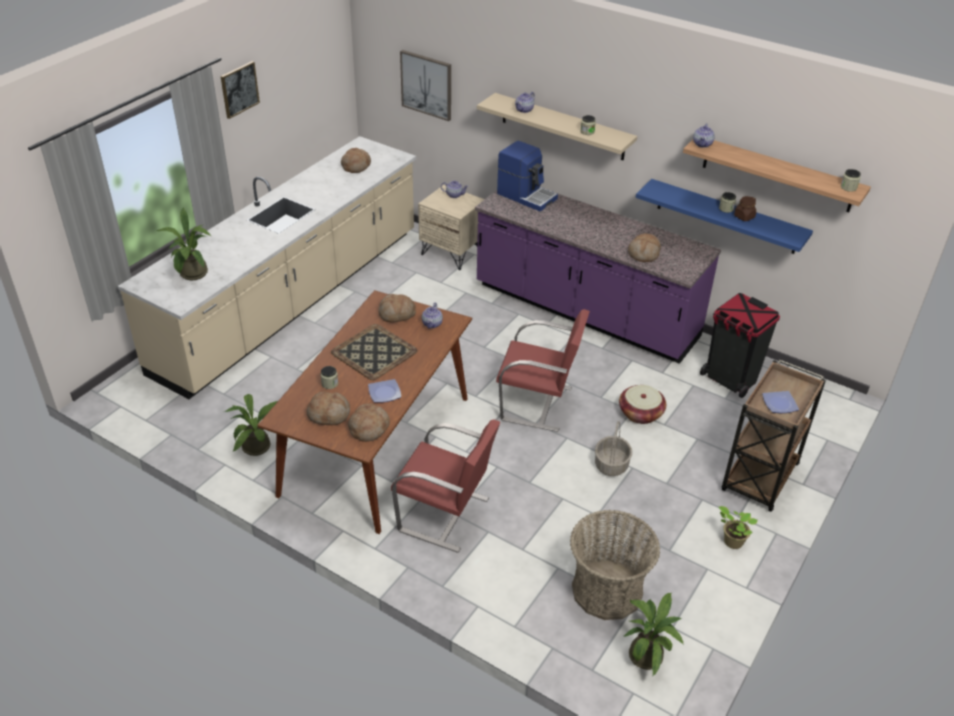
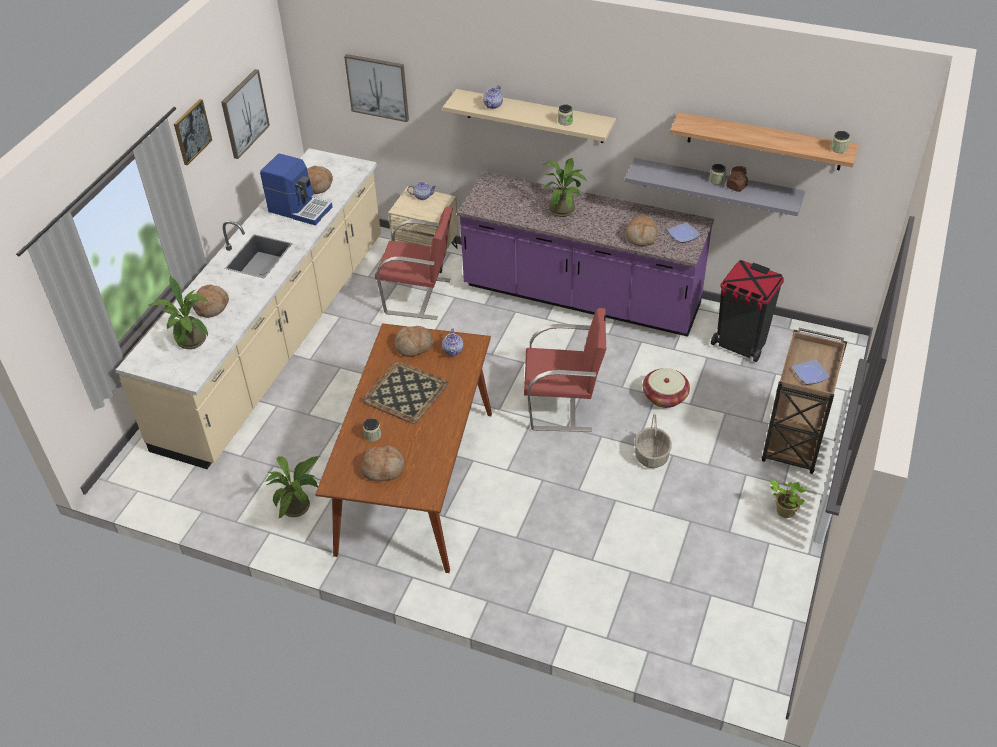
camera: 10 degrees left, 5 degrees up
bread [348,404,390,442] -> bread moved to [192,285,229,318]
plate [368,379,401,403] -> plate moved to [667,222,701,243]
red chair [391,419,500,553] -> red chair moved to [375,206,453,320]
coffee machine [497,141,558,212] -> coffee machine moved to [260,154,333,226]
basket [570,510,660,620] -> none
potted plant [624,593,683,675] -> potted plant moved to [542,158,587,217]
blue shelf [636,179,813,254] -> grey shelf [624,158,805,216]
teapot [693,123,715,148] -> none
none -> picture [221,69,270,159]

